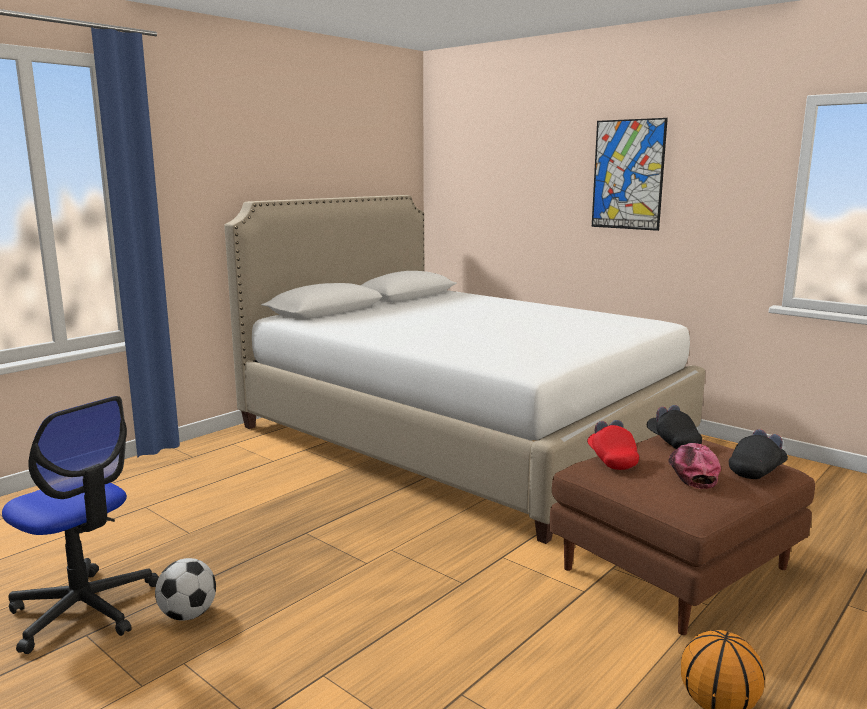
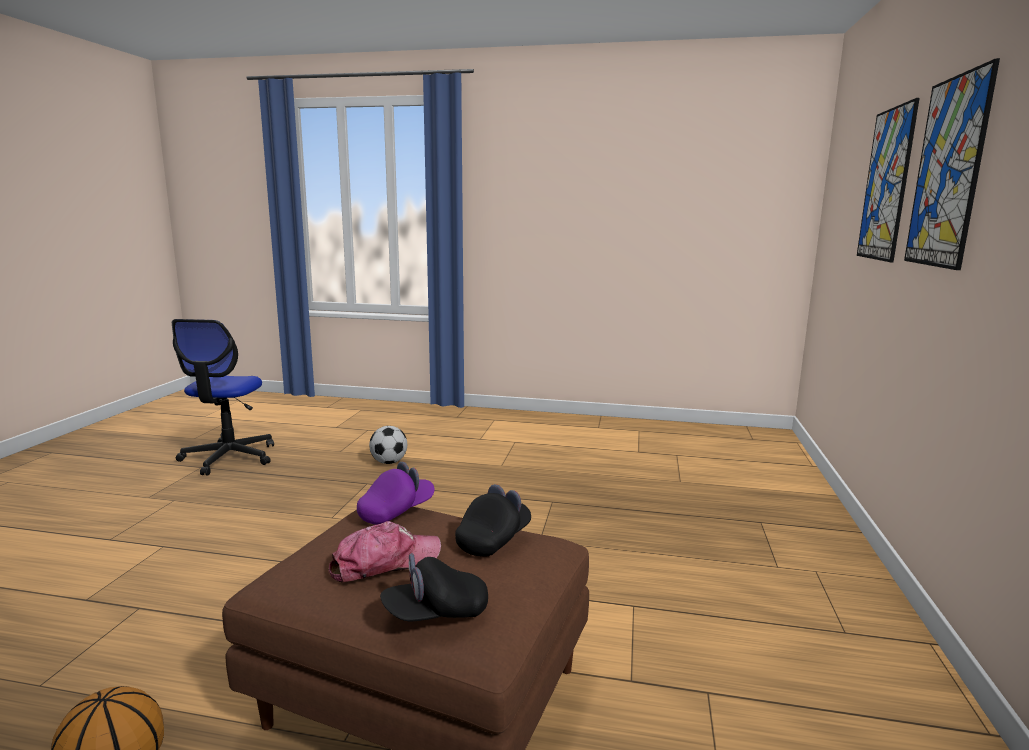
camera: 60 degrees right, 0 degrees up
football [155,558,216,621] -> football moved to [369,426,407,464]
white bed [224,195,705,544] -> none
red cap [587,420,639,470] -> purple cap [357,462,434,525]
black cap [729,429,788,479] -> black cap turned 135 degrees clockwise [380,553,488,621]
none -> picture [857,98,920,262]

